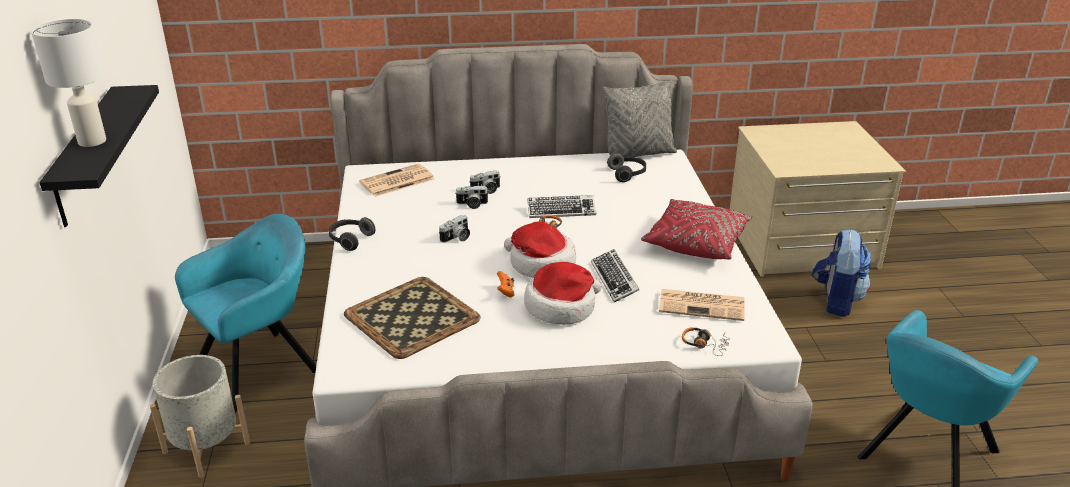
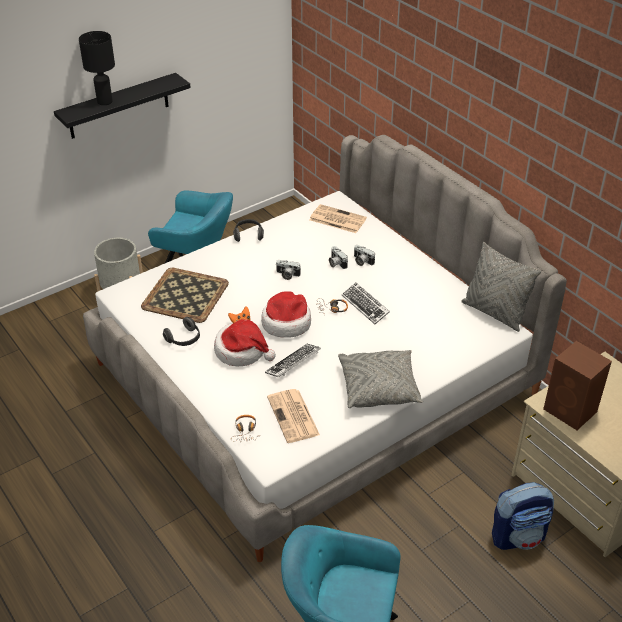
camera: 60 degrees right, 10 degrees up
white table lamp [31,19,106,147] -> black table lamp [79,31,115,105]
headphones [607,153,646,182] -> headphones moved to [163,317,200,346]
red pillow [641,199,752,259] -> grey pillow [338,350,423,408]
none -> brown speaker [543,341,612,430]

